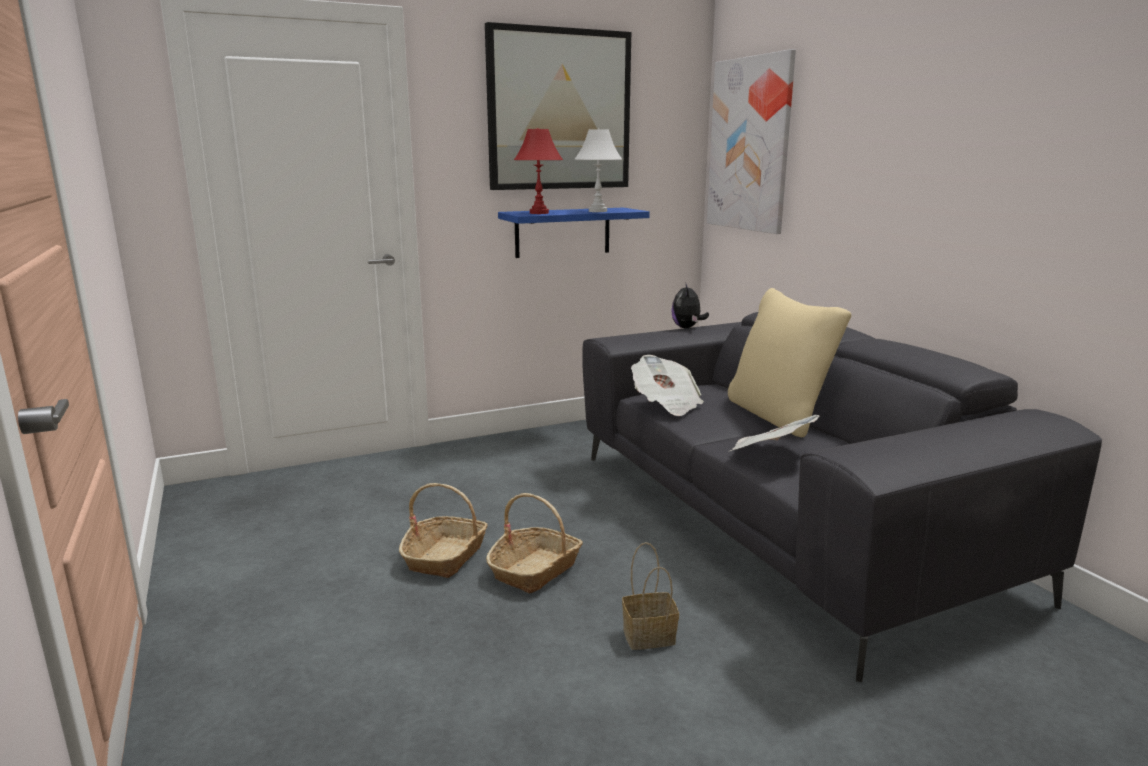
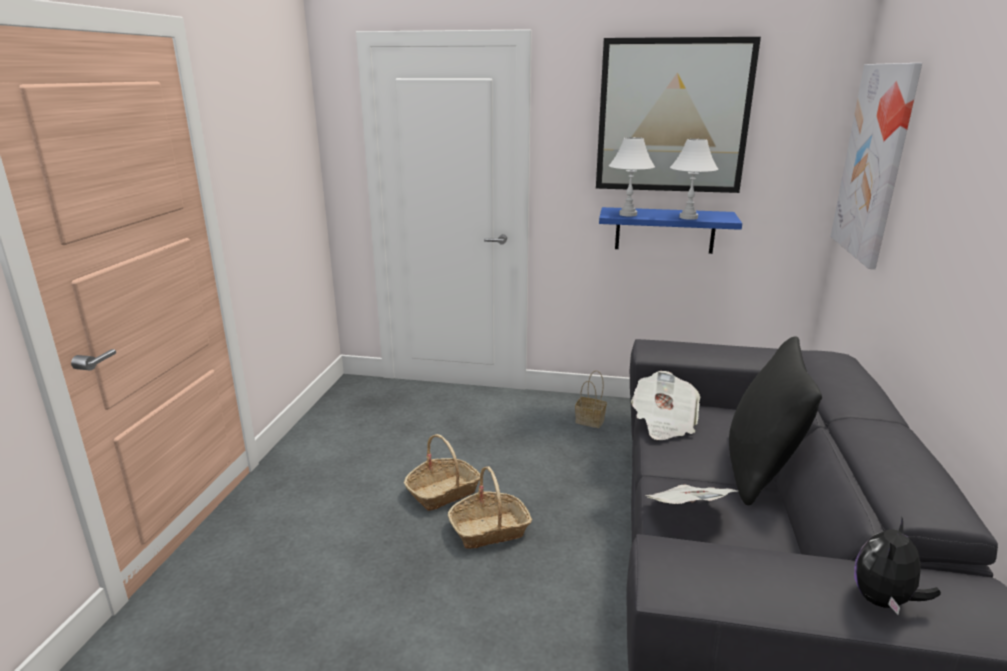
camera: 35 degrees right, 5 degrees up
red table lamp [514,128,563,214] -> white table lamp [609,137,655,216]
basket [622,542,679,650] -> basket moved to [575,370,607,428]
plush toy [671,282,709,328] -> plush toy moved to [854,518,941,615]
beige pillow [728,288,851,437] -> black pillow [729,336,822,505]

